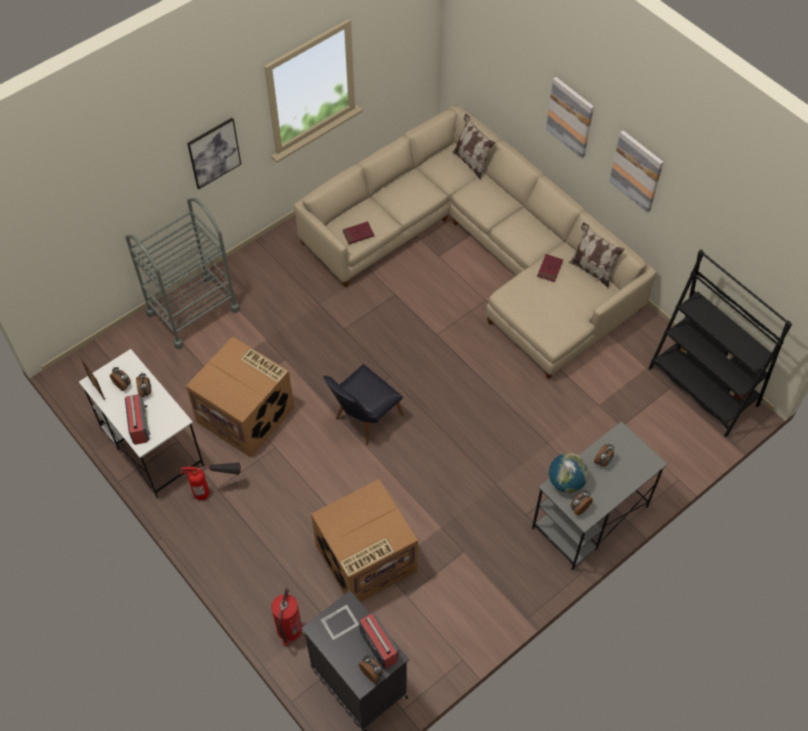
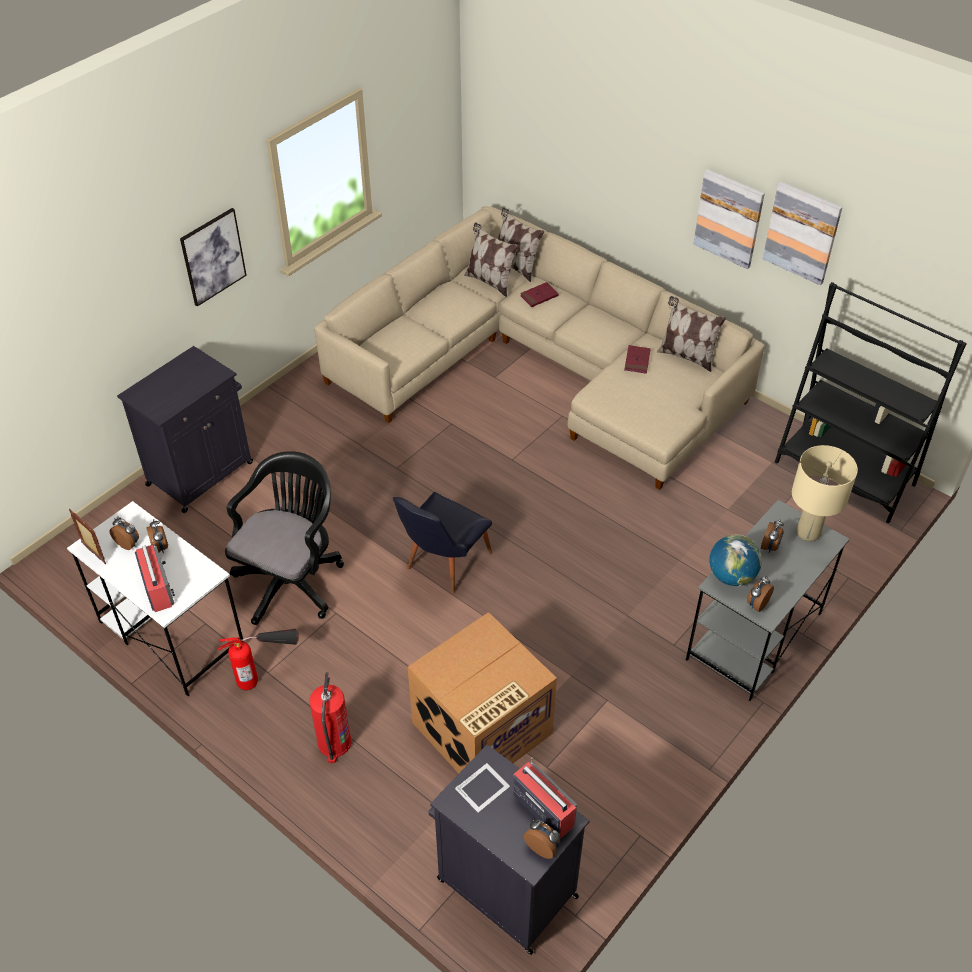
camera: 10 degrees left, 10 degrees down
grey cart [125,198,240,349] -> black cabinet [117,346,253,513]
cardboard box [186,337,294,458] -> black office chair [225,451,344,625]
fire extinguisher [271,588,303,646] -> fire extinguisher moved to [310,672,352,763]
red book [343,221,374,244] -> red book moved to [520,282,559,307]
picture [546,77,594,159] -> picture moved to [762,182,842,285]
none -> pillow [464,222,519,297]
none -> beige table lamp [792,445,858,542]

